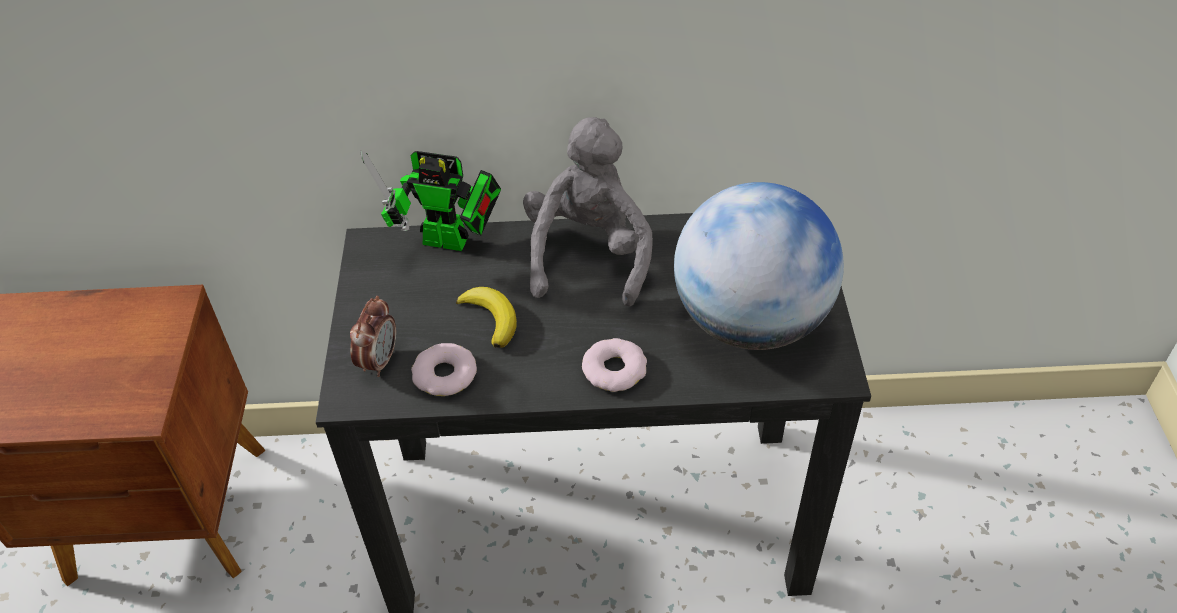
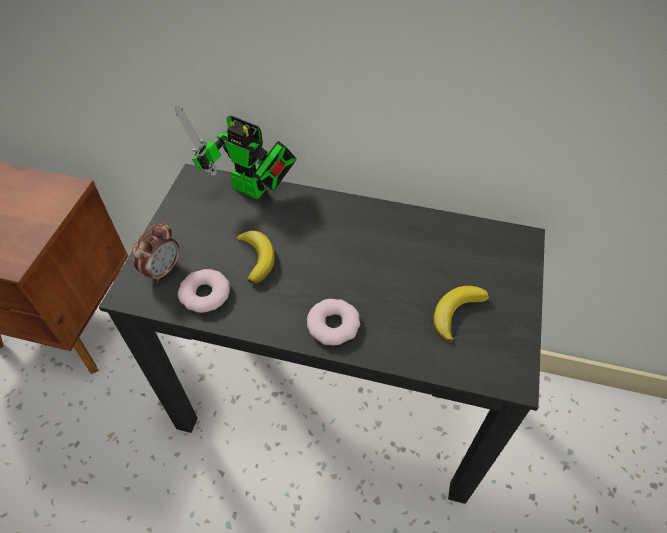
camera: 15 degrees right, 5 degrees up
grey plush toy [523,117,653,307] -> none
globe [674,182,844,350] -> banana [434,286,489,343]

